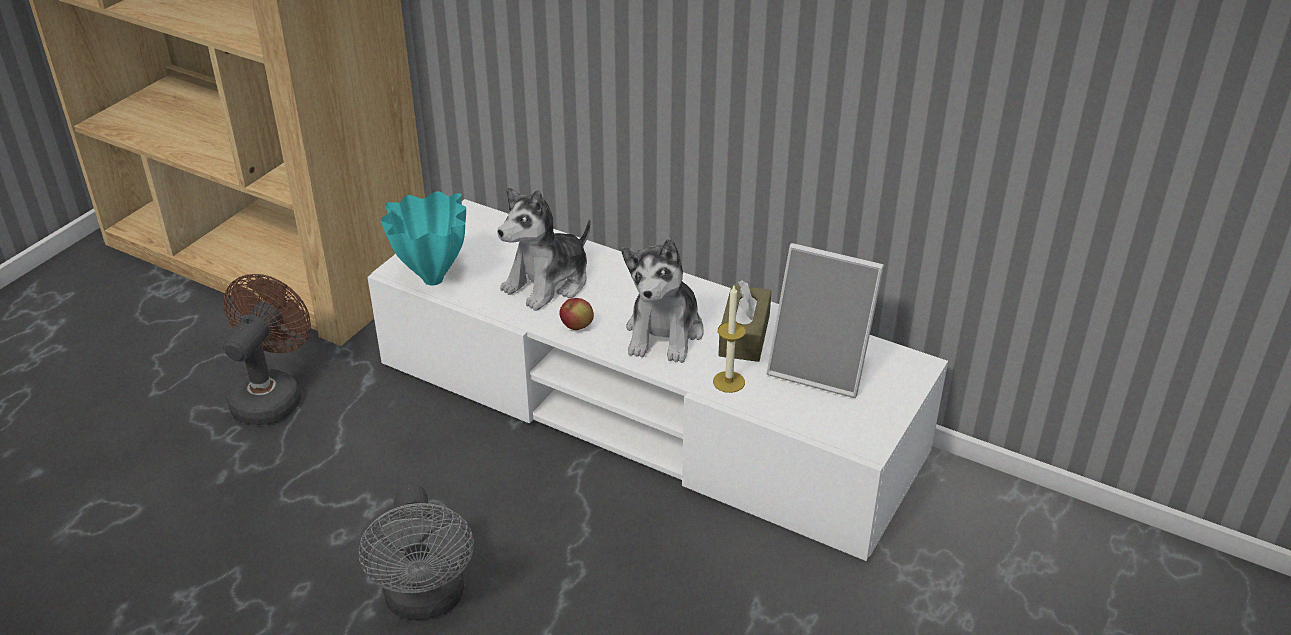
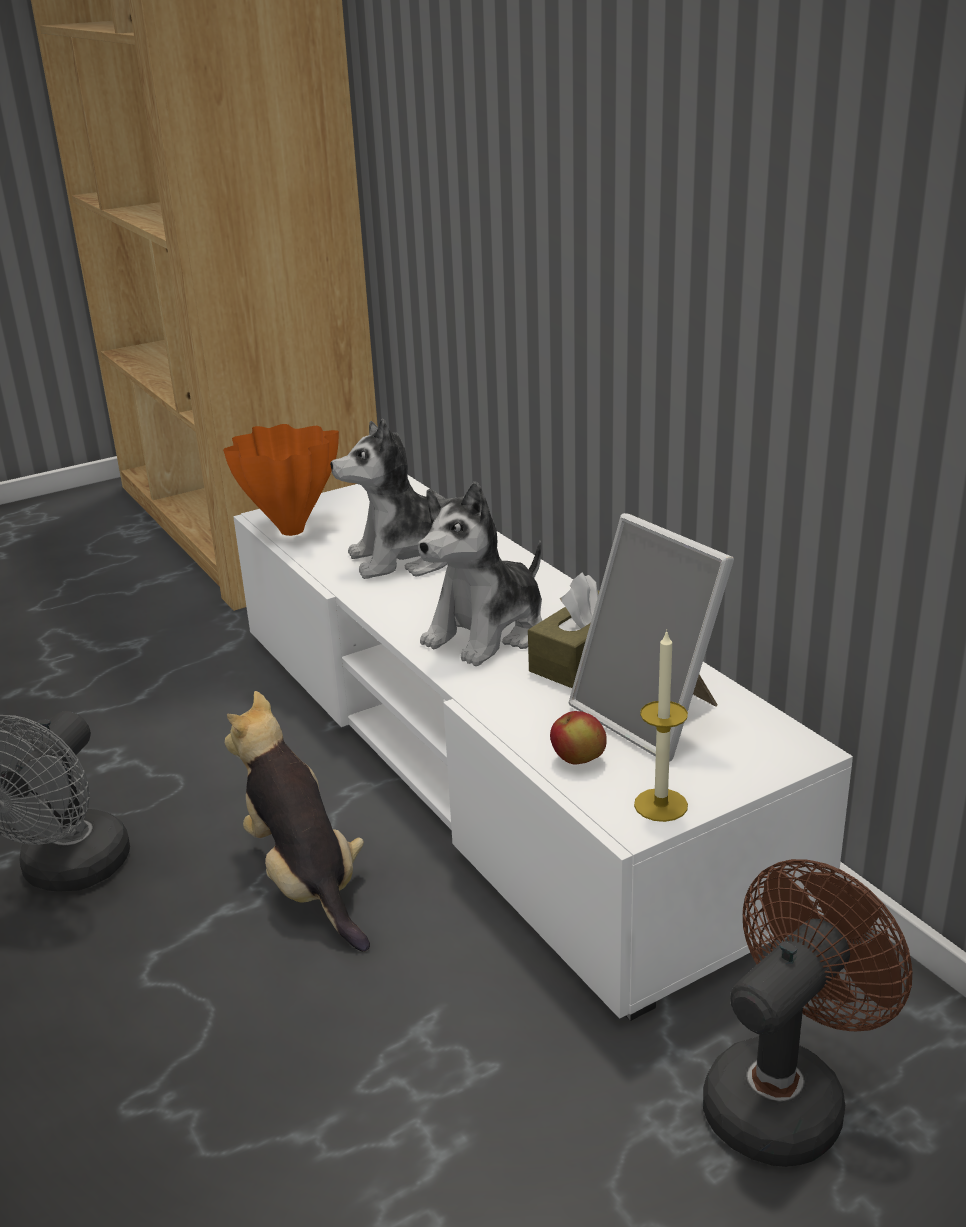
camera: 30 degrees right, 10 degrees down
brown fan [223,274,311,425] -> brown fan moved to [703,859,912,1167]
turquoise vase [381,191,466,286] -> orange vase [223,424,339,536]
apple [559,298,594,330] -> apple moved to [550,711,607,765]
candle [713,286,746,393] -> candle moved to [634,629,688,822]
none -> plush toy [225,691,370,952]

